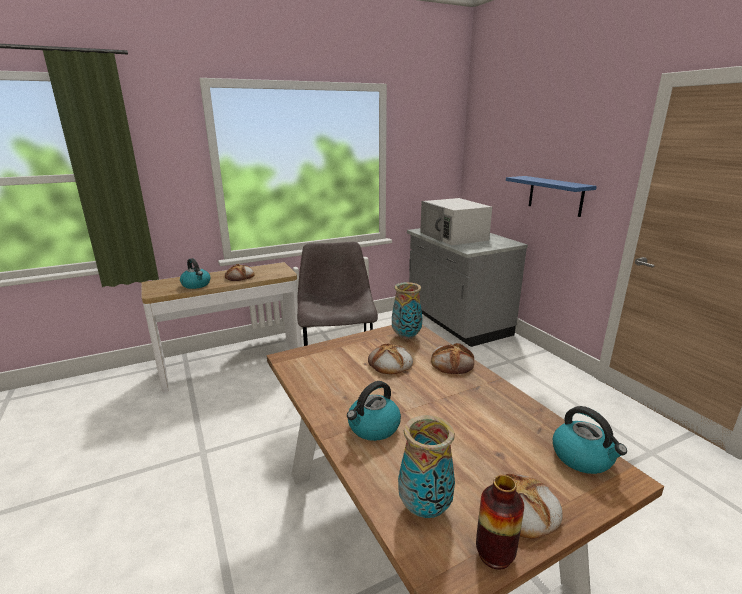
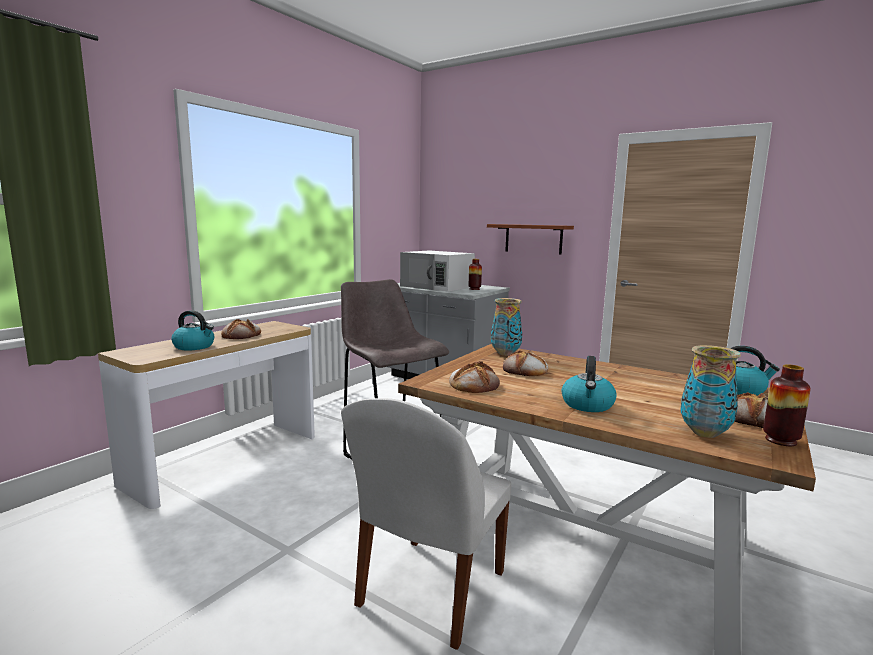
camera: 30 degrees left, 10 degrees down
bread [431,343,474,374] -> bread moved to [449,361,500,393]
blue shelf [506,176,597,217] -> brown shelf [487,224,574,255]
none -> white chair [341,398,511,650]
none -> vase [469,259,482,290]

